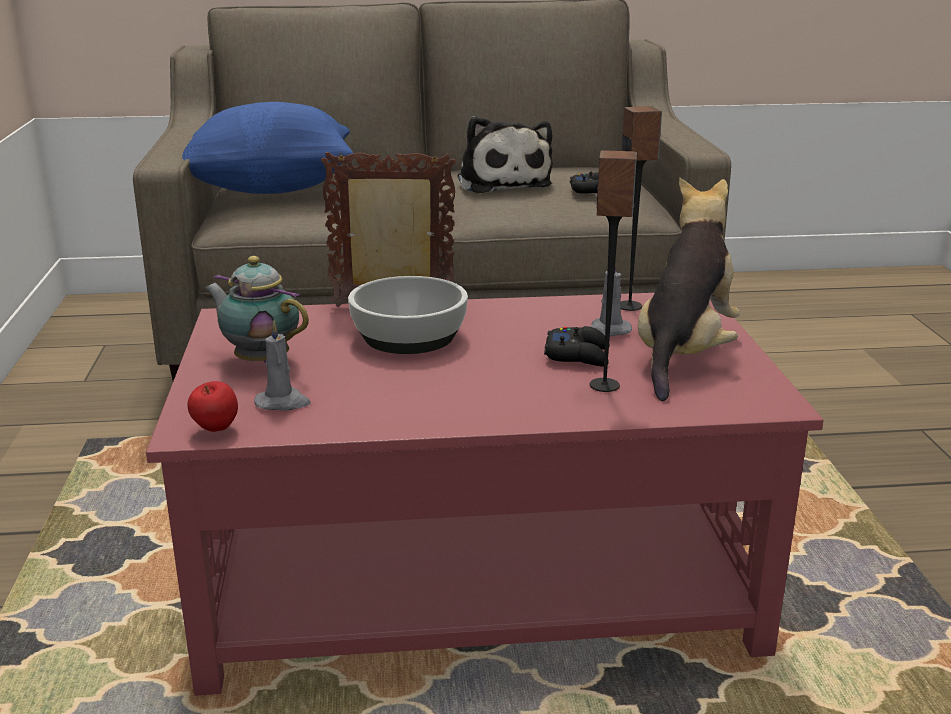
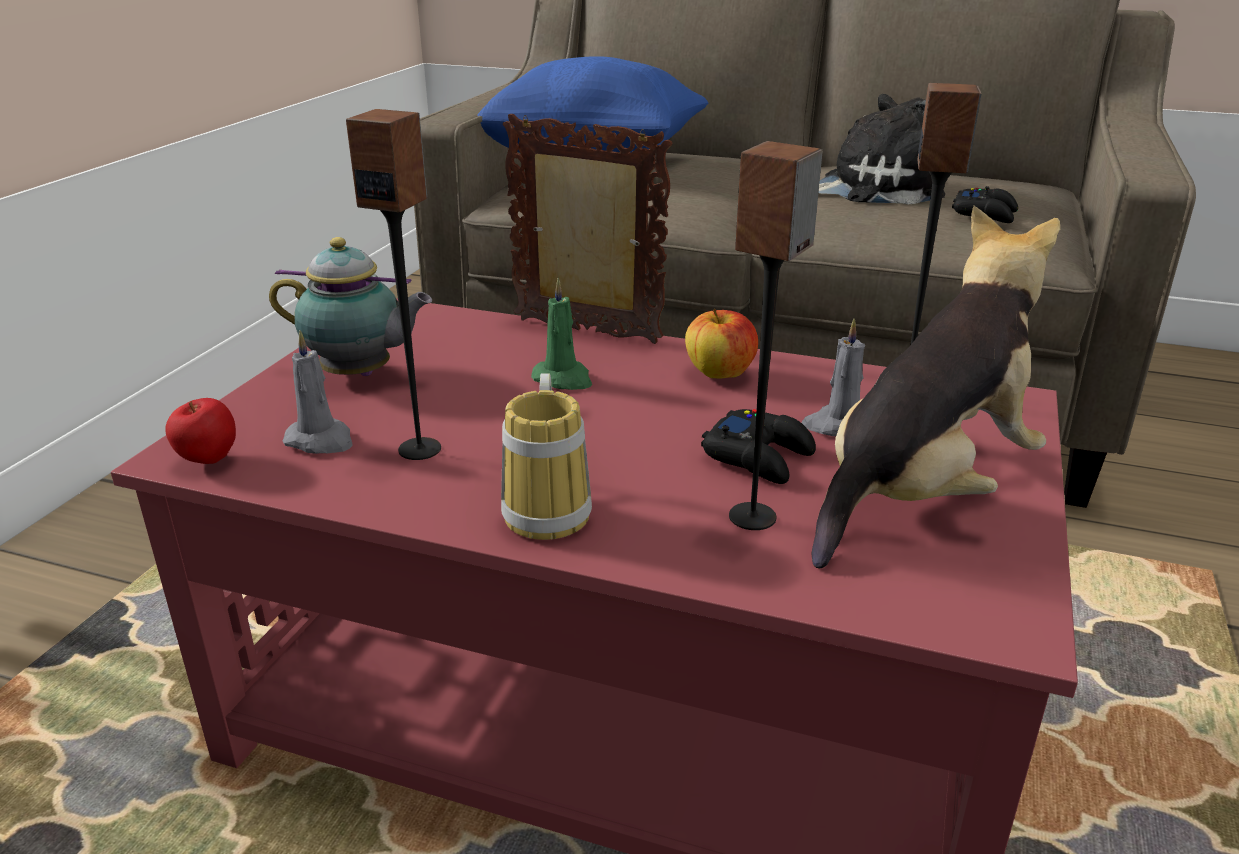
camera: 25 degrees right, 5 degrees up
teapot [204,256,309,363] -> teapot turned 135 degrees clockwise [269,237,432,376]
bowl [348,276,468,354] -> green candle [531,278,592,390]
plush toy [457,116,553,193] -> plush toy turned 105 degrees counterclockwise [819,94,945,204]
none -> speaker [346,109,441,460]
none -> mug [501,373,592,540]
none -> apple [685,309,758,379]

